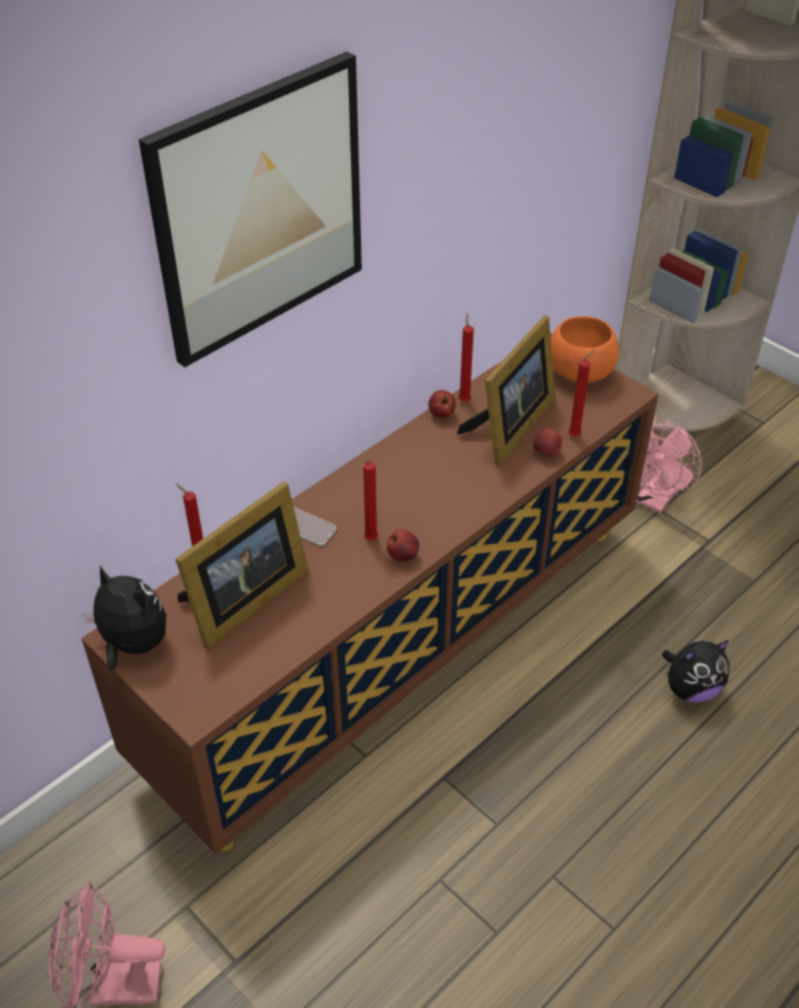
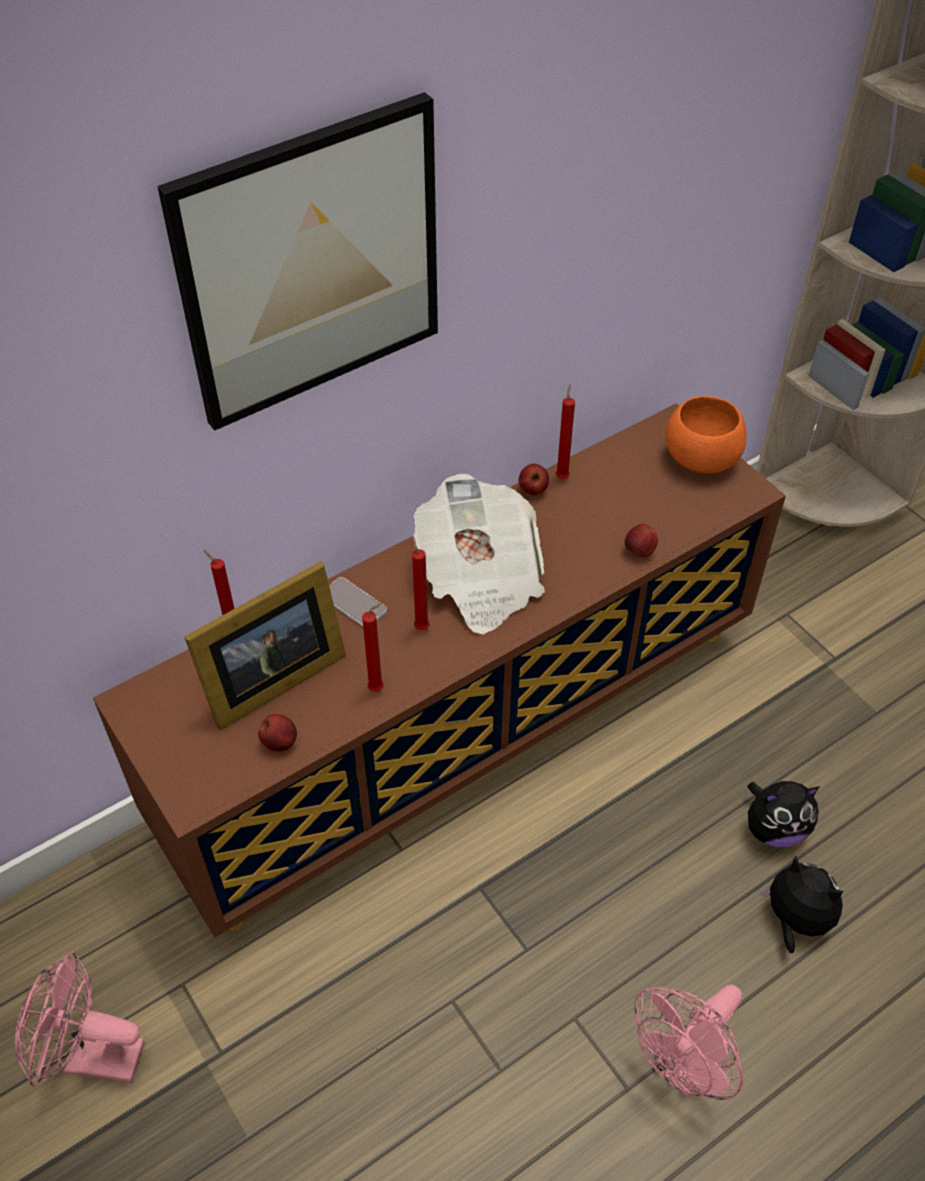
camera: 10 degrees right, 5 degrees up
plush toy [81,565,166,671] -> plush toy moved to [756,856,843,953]
apple [387,530,419,562] -> apple moved to [258,714,297,751]
picture frame [457,315,555,465] -> none
red candle [568,350,595,437] -> red candle moved to [362,603,384,692]
pink fan [637,417,702,513] -> pink fan moved to [634,984,743,1100]
none -> newspaper [413,473,545,634]

